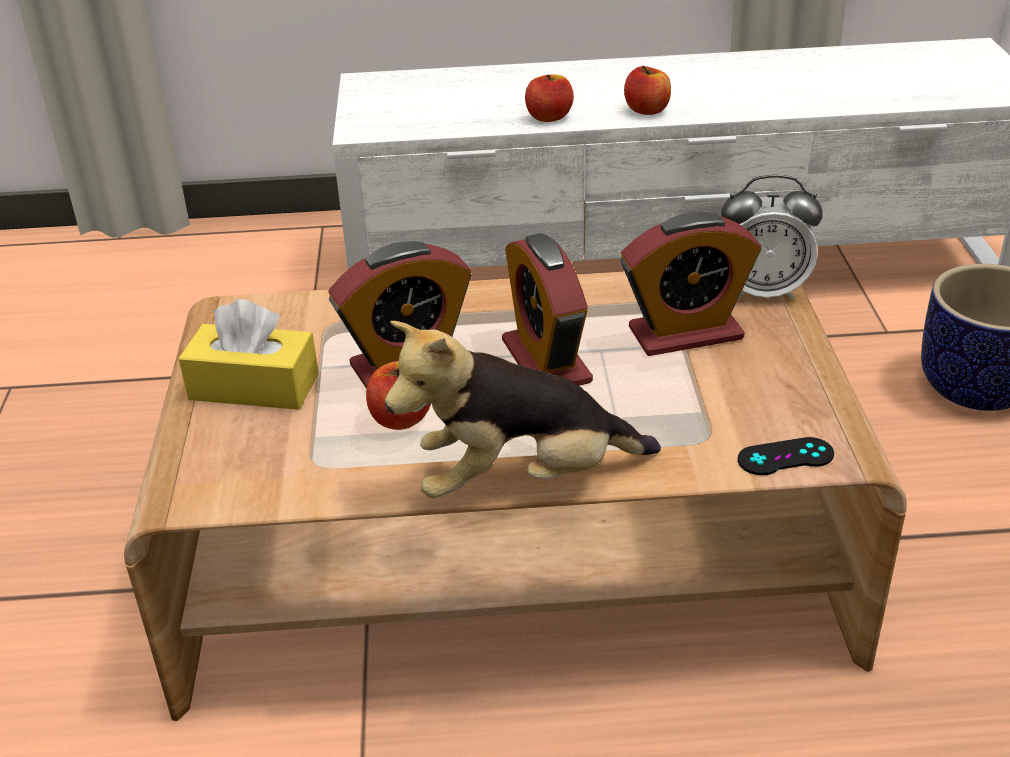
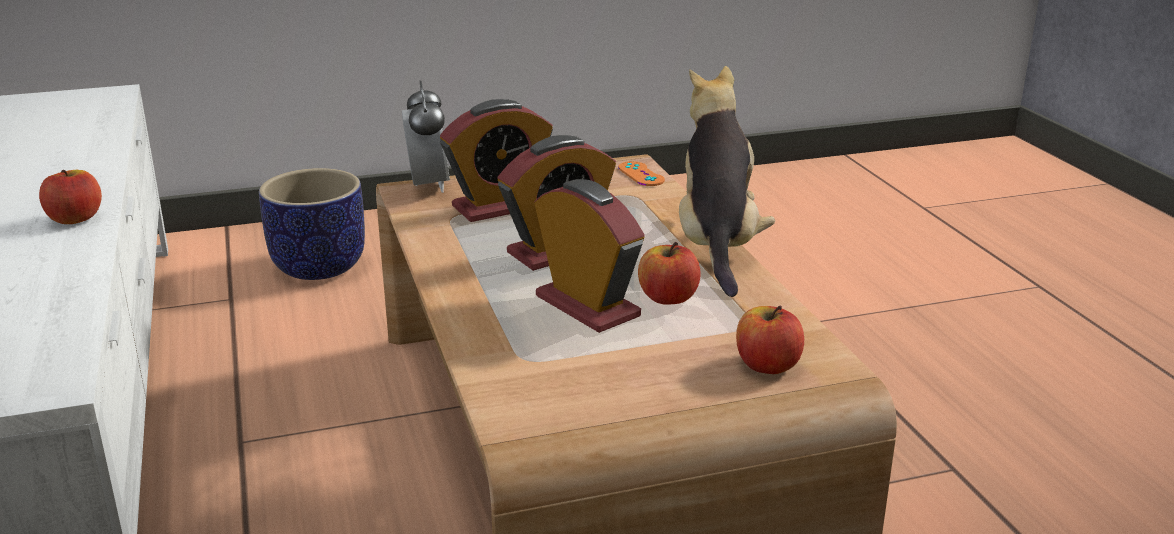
camera: 105 degrees left, 10 degrees down
yellow tissue box [178,299,319,410] -> none
plush toy [385,321,661,498] -> plush toy turned 150 degrees counterclockwise [679,66,775,297]
apple [525,74,574,122] -> apple moved to [736,306,804,374]
alarm clock [620,212,761,356] -> alarm clock turned 90 degrees clockwise [440,99,553,222]
black game controller [738,437,834,475] -> orange game controller [618,161,665,186]

